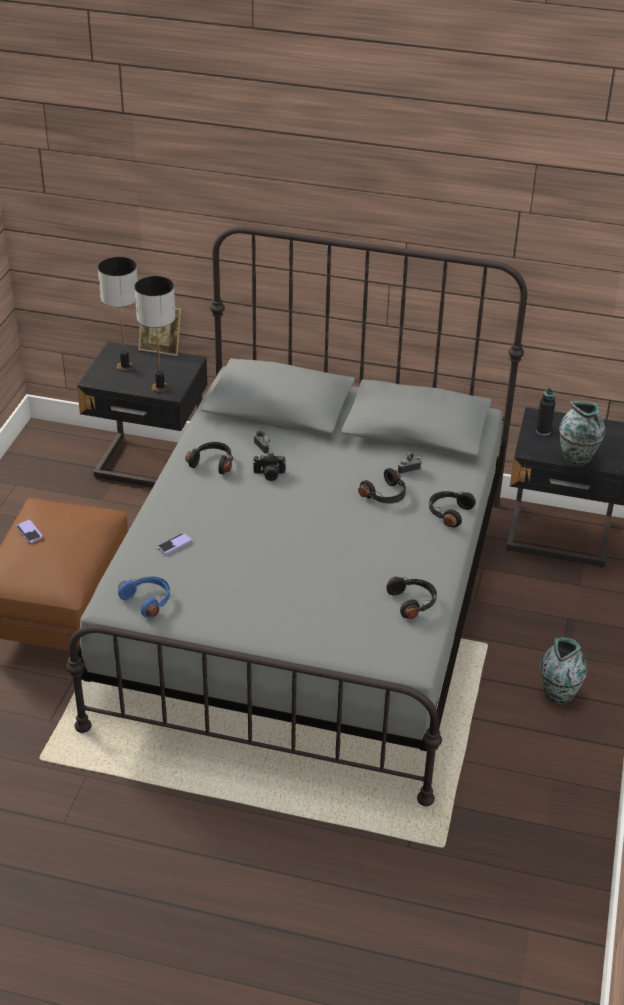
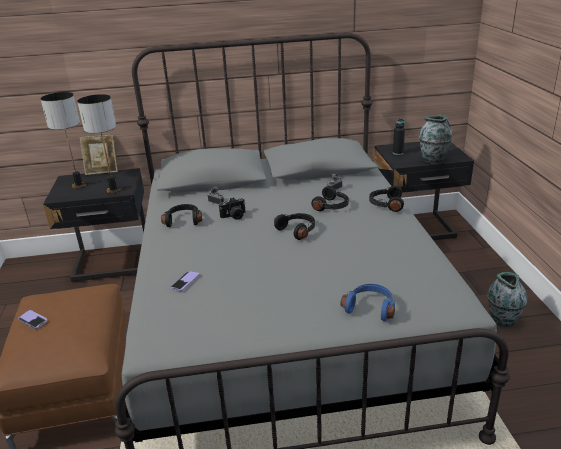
camera: 20 degrees left, 10 degrees down
blue headphones [118,576,170,618] -> blue headphones moved to [340,284,395,321]
black headphones [386,577,437,619] -> black headphones moved to [274,213,315,240]

